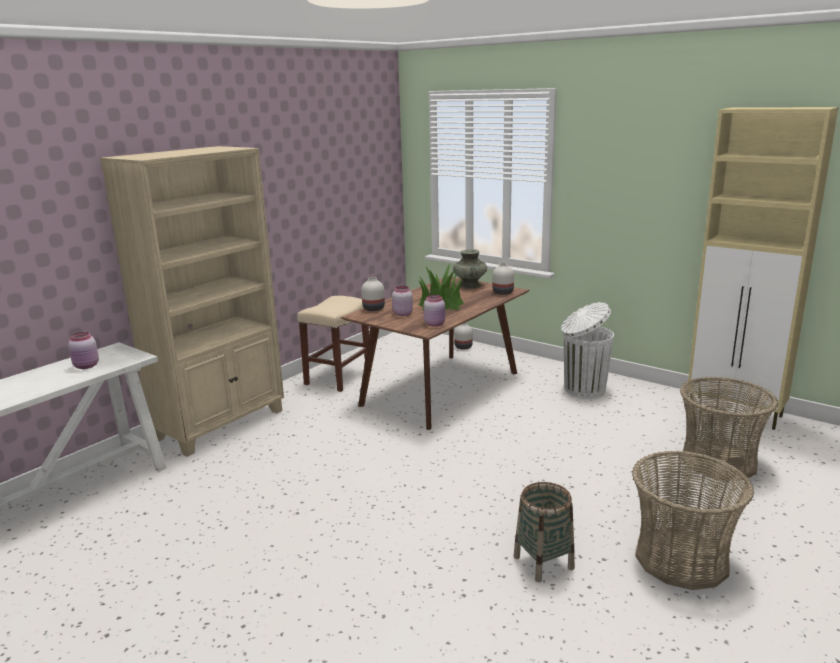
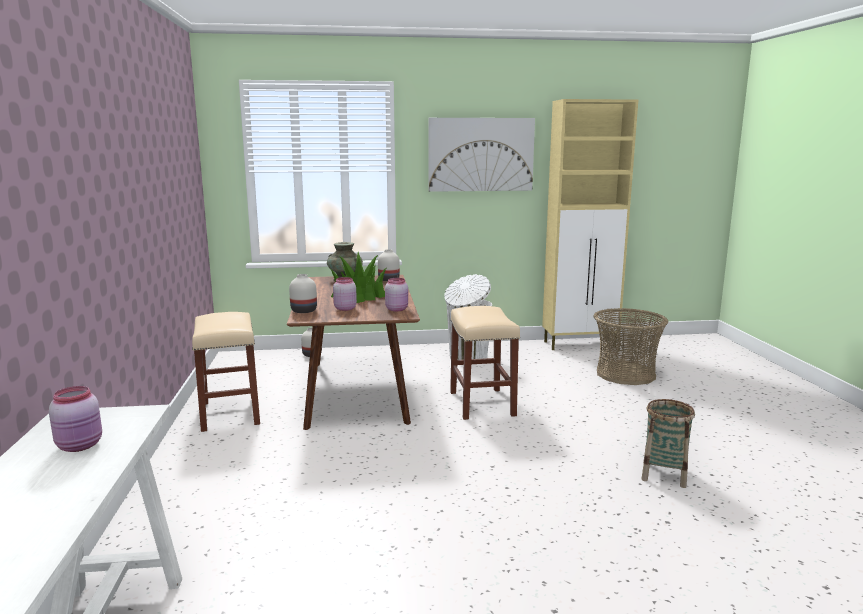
camera: 45 degrees left, 5 degrees down
beige bookcase [100,146,284,457] -> none
basket [632,451,754,590] -> none
none -> picture [428,118,535,192]
none -> beige stool [450,306,520,420]

